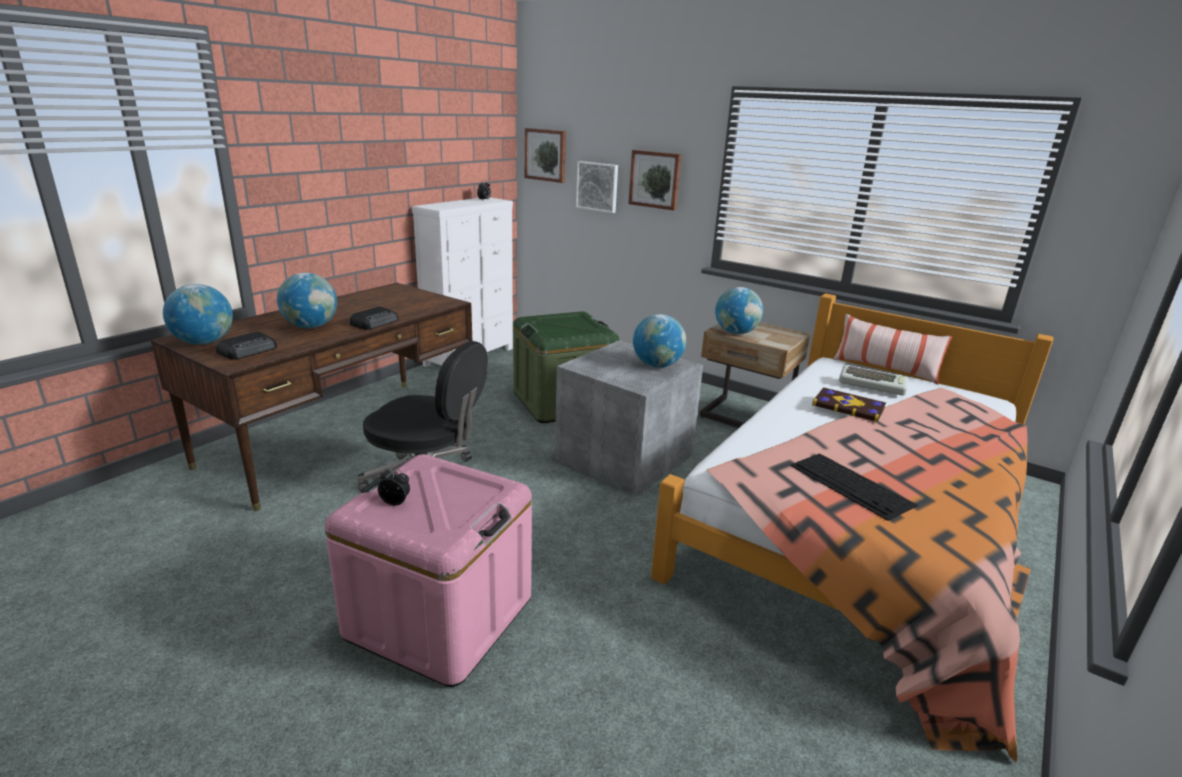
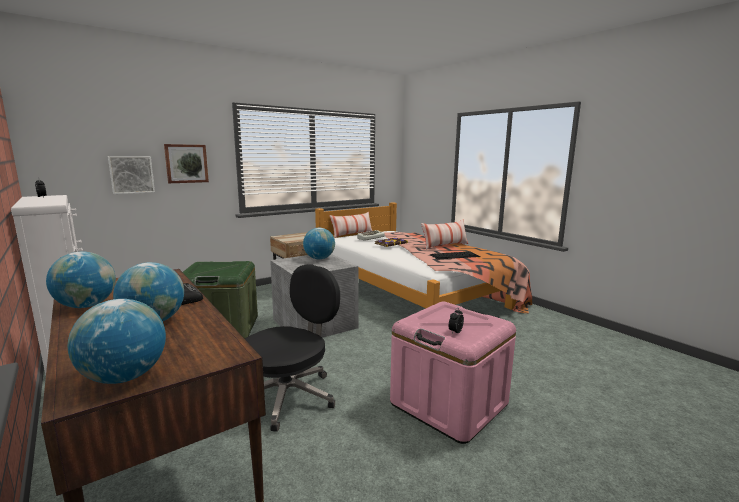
camera: 70 degrees left, 10 degrees down
radio [216,331,277,360] -> none
picture [525,128,566,183] -> none
globe [715,287,763,334] -> globe moved to [46,252,116,308]
none -> pillow [421,219,468,250]

